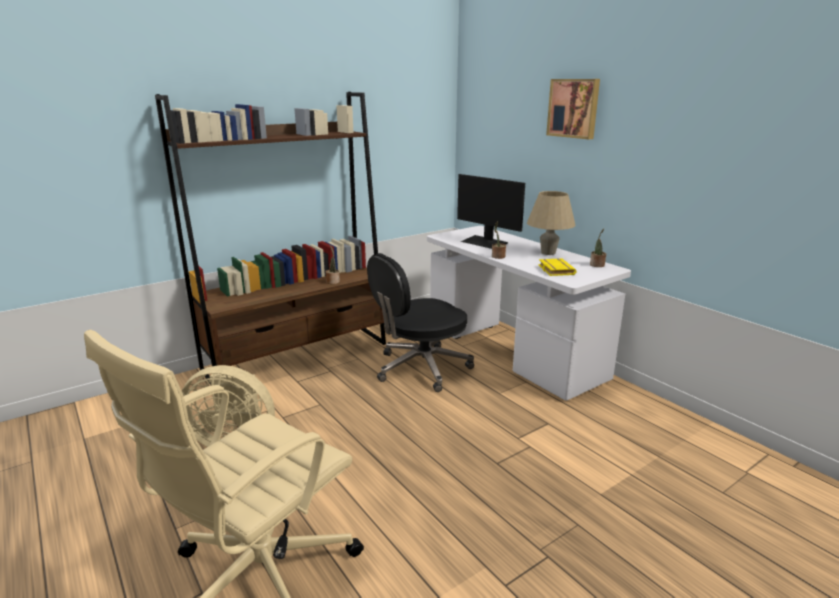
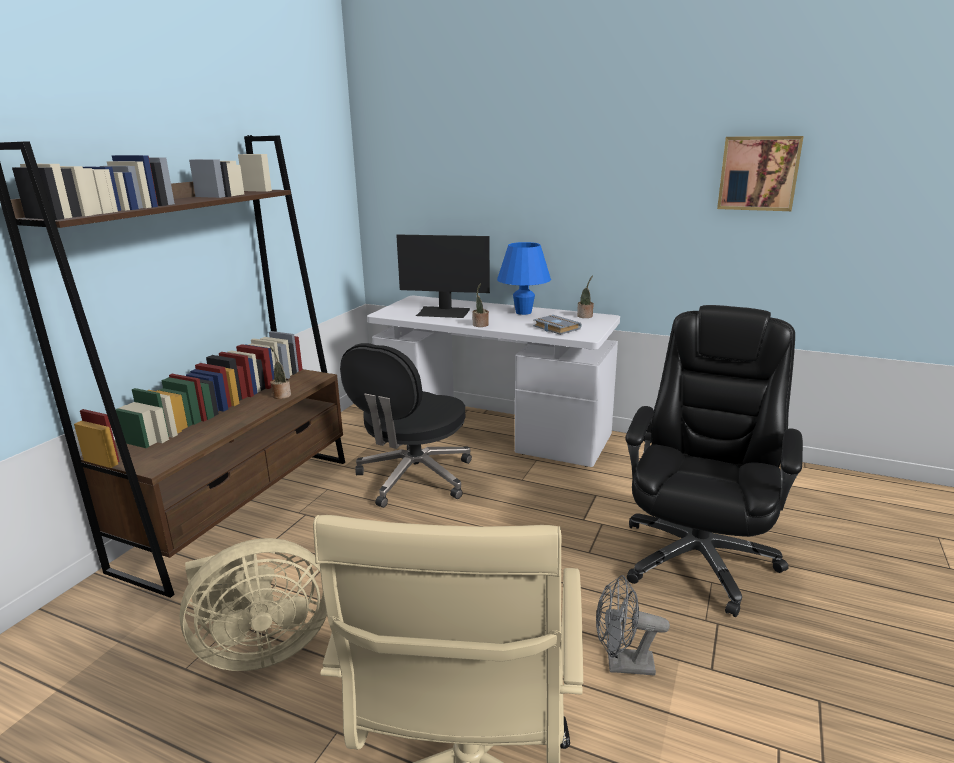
camera: 30 degrees left, 0 degrees up
beige table lamp [527,191,575,255] -> blue table lamp [497,242,551,315]
yellow book [538,258,577,276] -> grey book [533,315,582,335]
picture [546,79,600,139] -> picture moved to [717,136,803,211]
none -> grey fan [596,575,670,676]
none -> black office chair [625,305,803,617]

